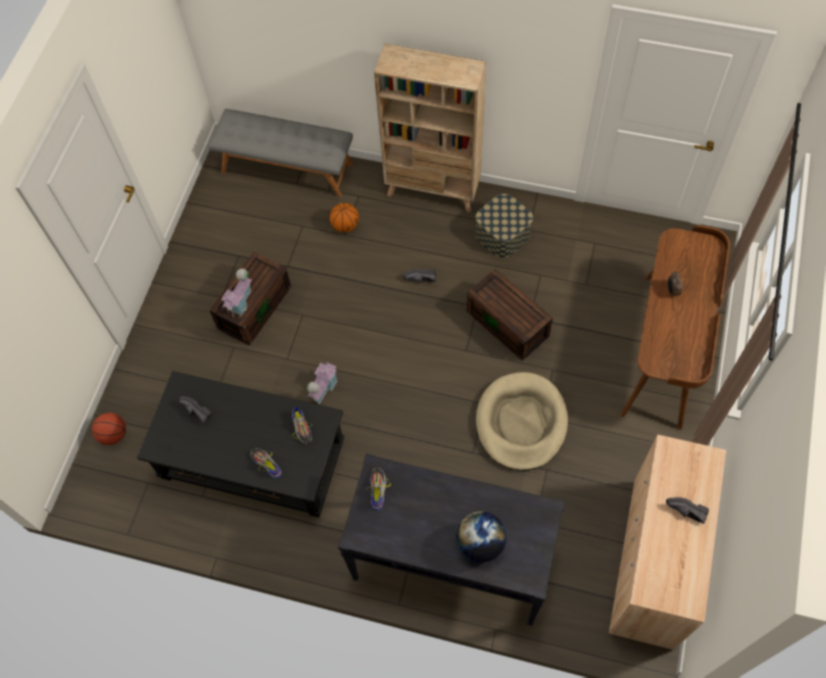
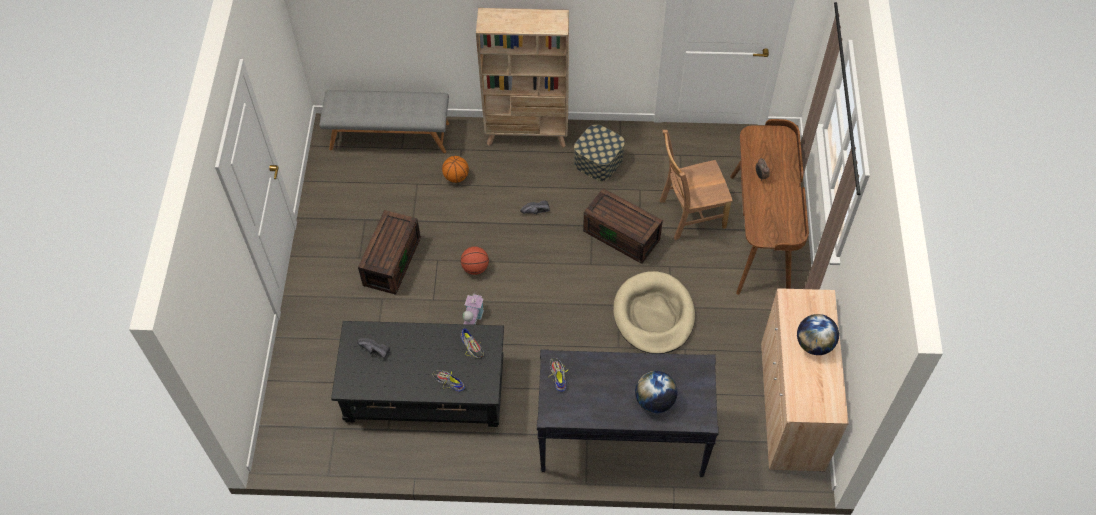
camera: 15 degrees left, 5 degrees down
basketball [92,413,126,445] -> basketball moved to [461,246,489,275]
toy house [221,269,252,317] -> none
black shoe [666,497,709,524] -> globe [797,314,839,355]
none -> brown chair [660,130,733,240]

